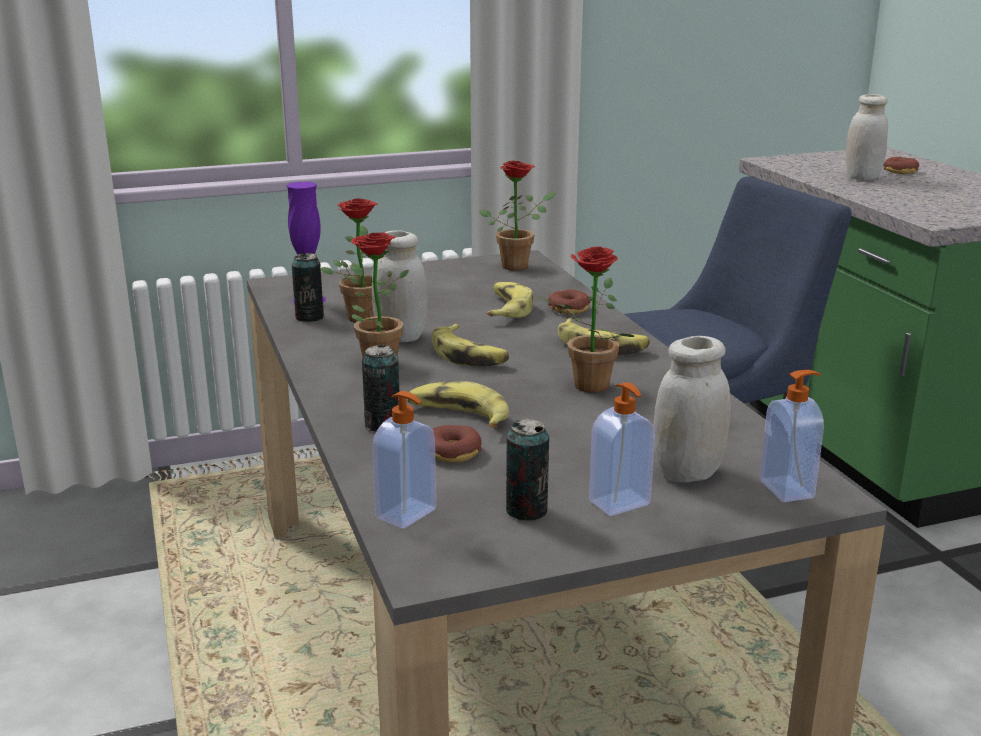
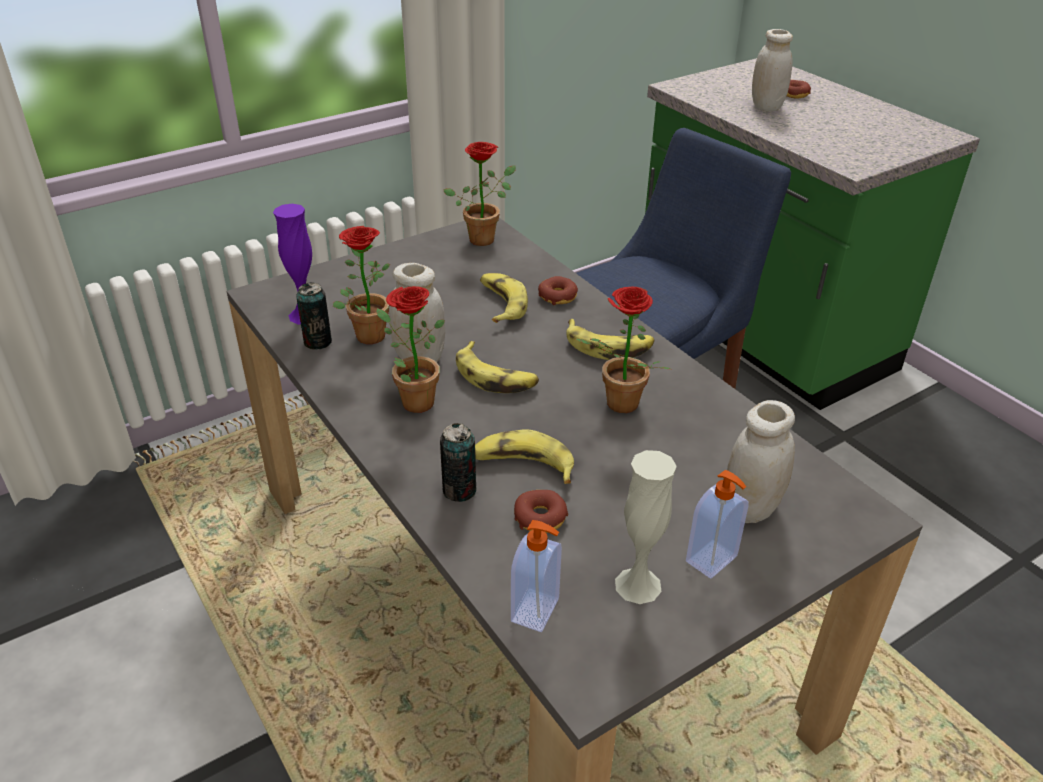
camera: 15 degrees left, 15 degrees up
can [506,418,549,520] -> white vase [615,450,677,604]
soap dispenser [760,370,824,502] -> none

